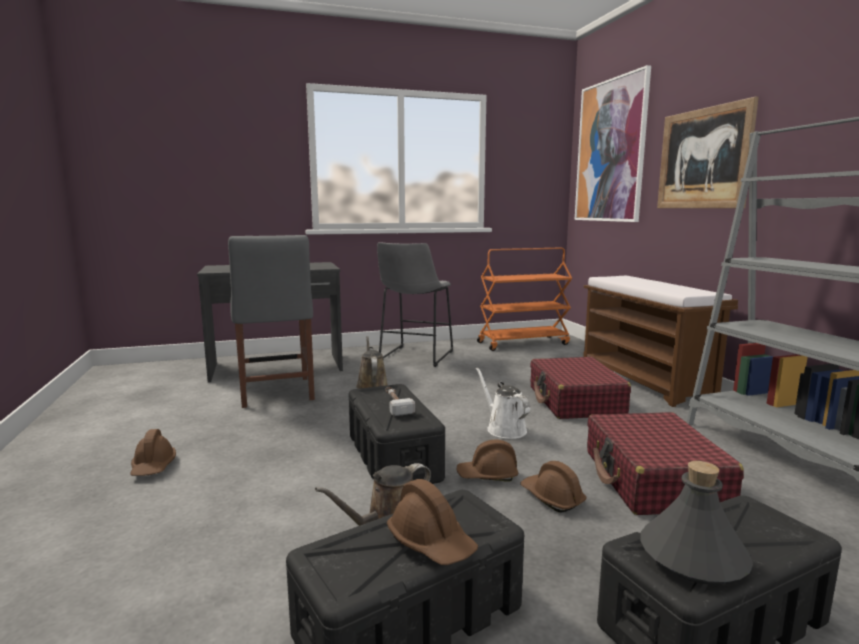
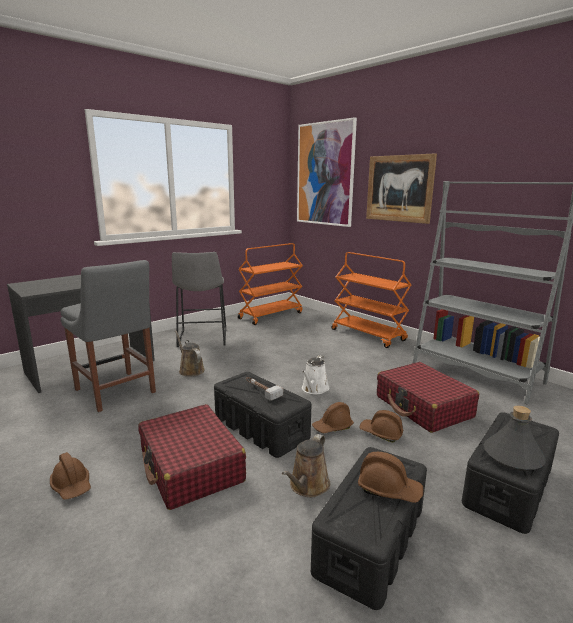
camera: 25 degrees left, 5 degrees up
white watering can [476,367,530,439] -> white watering can turned 105 degrees counterclockwise [302,355,329,394]
red suitcase [530,357,631,419] -> red suitcase moved to [139,404,246,510]
brown bench [583,276,738,407] -> orange cart [331,252,411,348]

